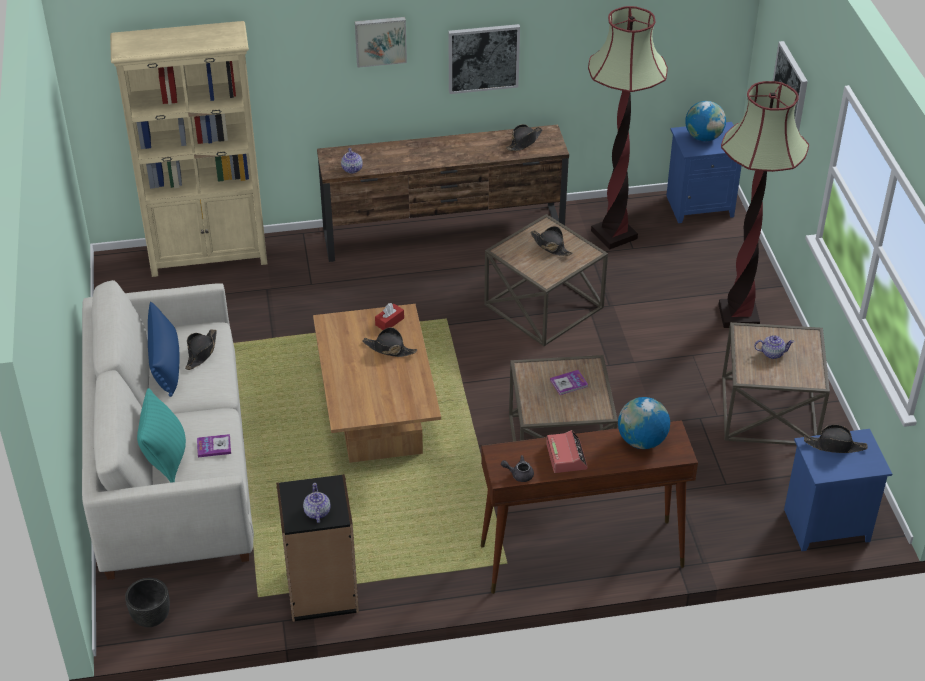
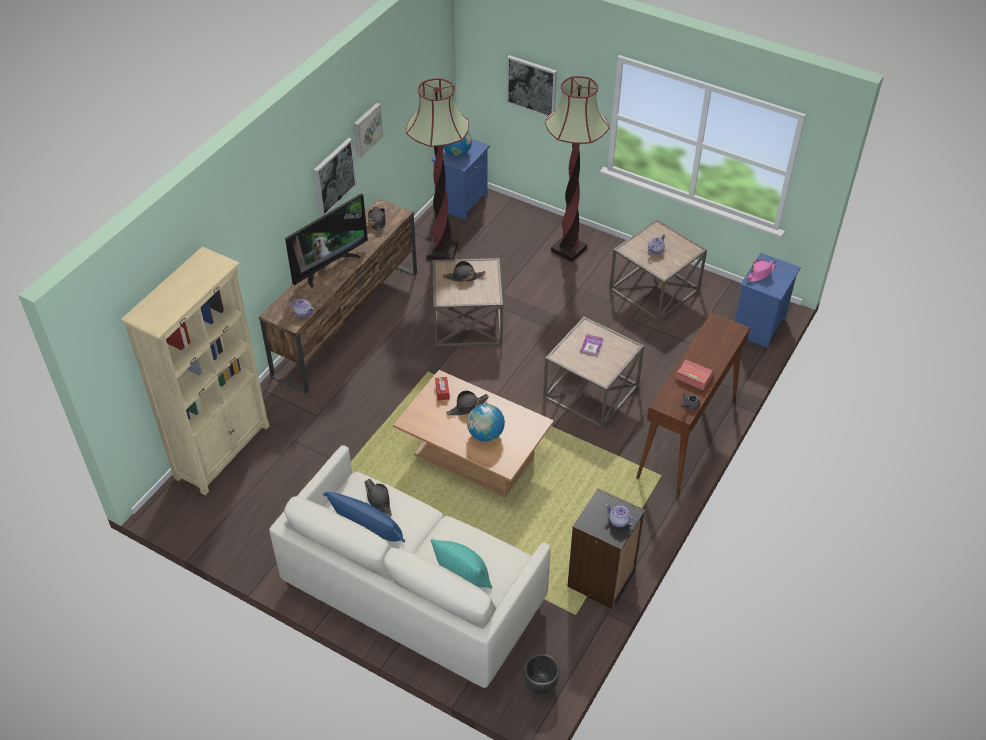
camera: 50 degrees left, 5 degrees up
book [197,434,231,458] -> none
picture [355,17,407,68] -> picture moved to [354,103,383,157]
globe [618,397,670,449] -> globe moved to [467,404,505,442]
black hat [804,425,868,453] -> pink hat [746,259,777,282]
none -> television [285,193,368,288]

